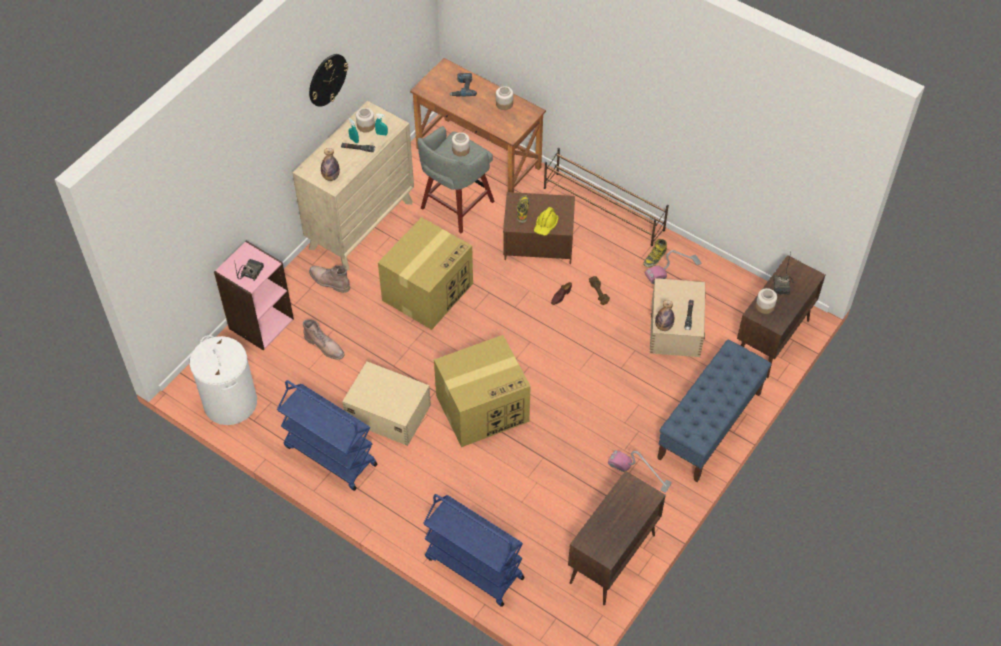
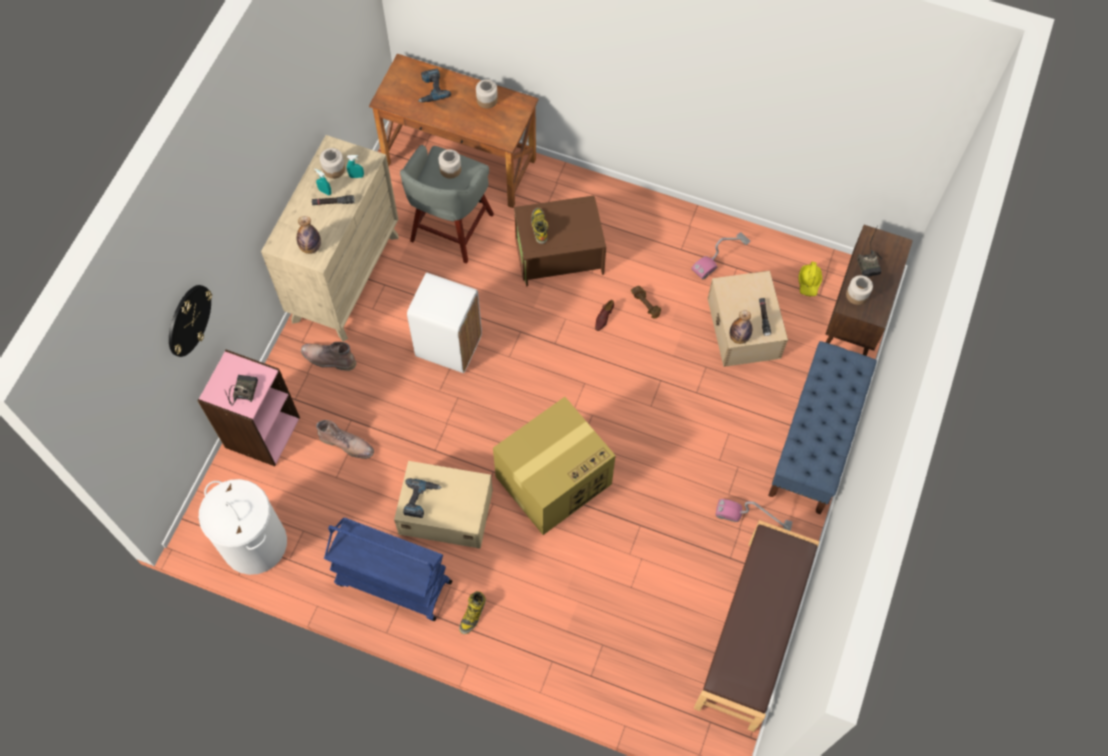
camera: 15 degrees left, 10 degrees up
wall clock [309,54,348,107] -> wall clock moved to [169,285,212,357]
cardboard box [378,217,473,330] -> white trash can [407,273,482,373]
blue cart [423,494,525,607] -> none
yellow hard hat [534,207,558,236] -> yellow hard hat moved to [798,262,822,296]
brown shoe rack [544,148,669,246] -> none
brown cabinet [568,471,666,605] -> brown bench [694,520,819,732]
boot [643,239,667,267] -> boot moved to [459,591,486,634]
none -> power drill [403,478,442,518]

